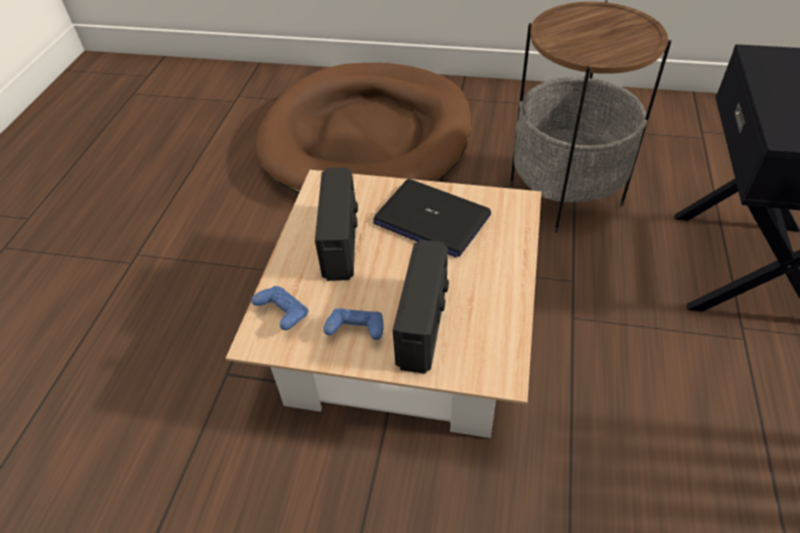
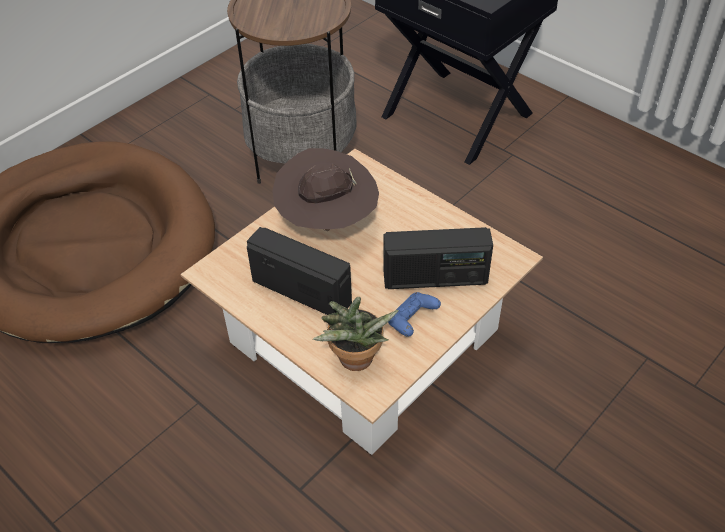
camera: 60 degrees left, 0 degrees up
blue game controller [251,286,308,330] -> potted plant [313,297,399,371]
laptop [373,179,491,257] -> brown hat [272,148,379,231]
radio [393,240,449,374] -> radio turned 135 degrees clockwise [384,227,493,289]

